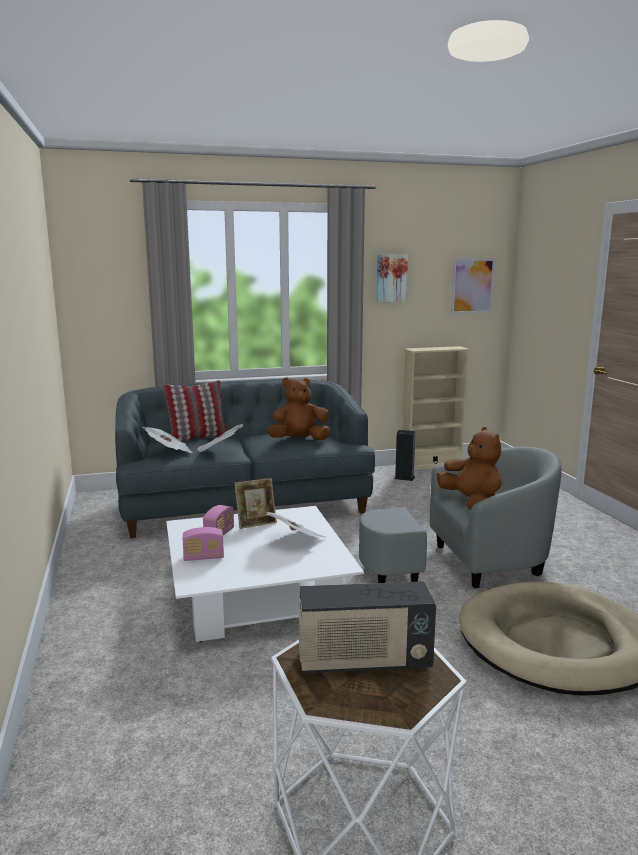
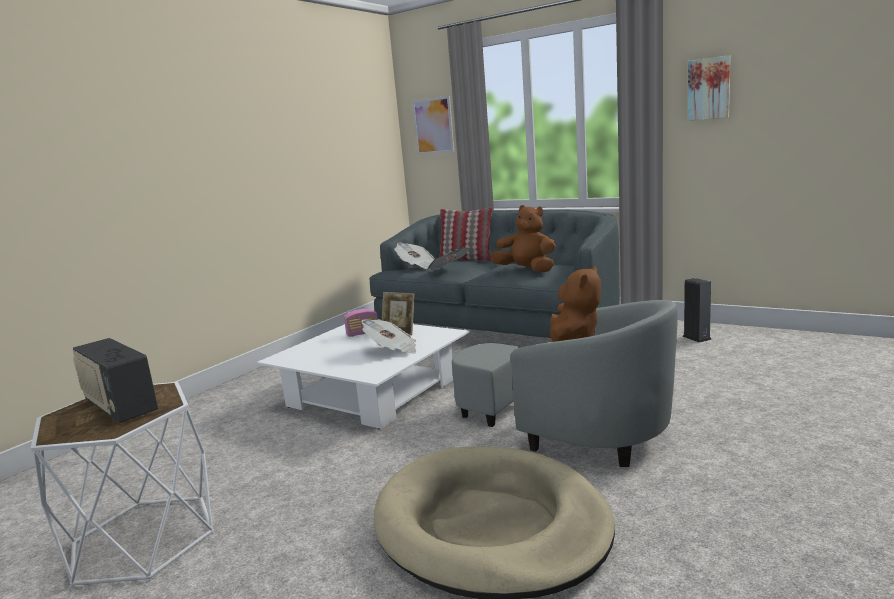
camera: 50 degrees right, 0 degrees up
radio [183,527,224,561] -> none
beige bookcase [402,346,470,471] -> none
picture [451,258,495,314] -> picture moved to [412,96,454,155]

